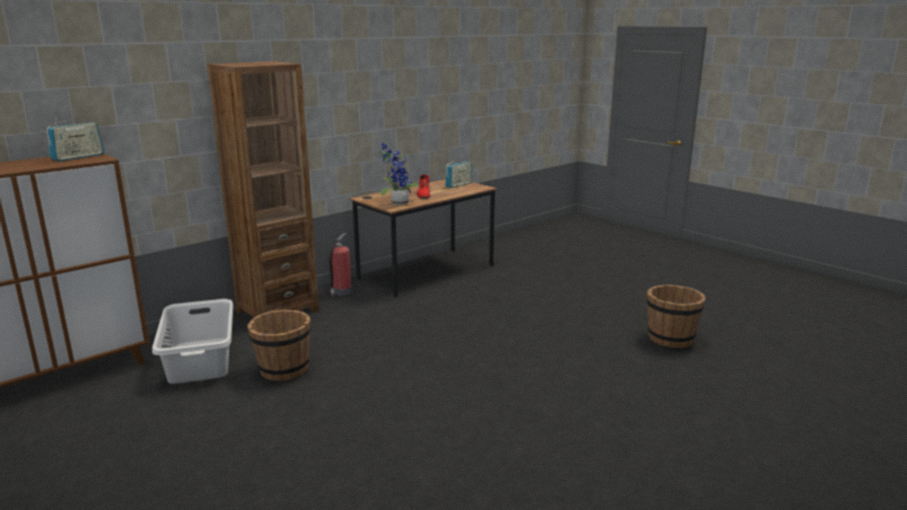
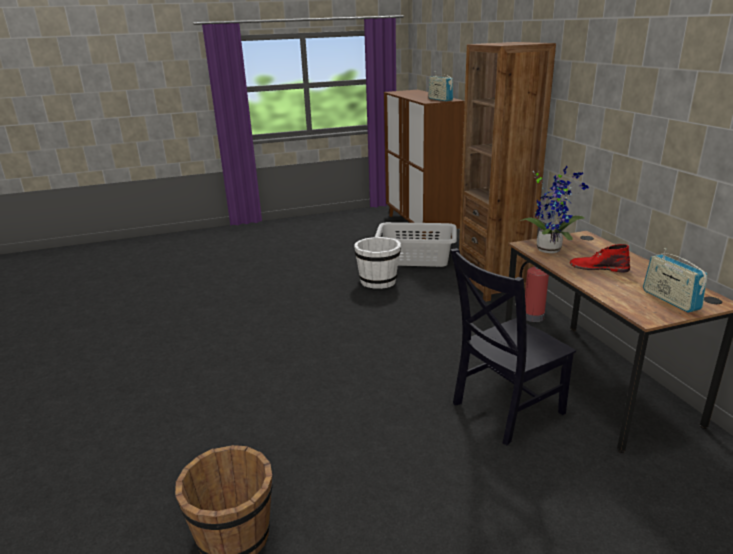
camera: 115 degrees right, 5 degrees up
brown bucket [247,310,311,381] -> white bucket [354,237,401,289]
none -> black chair [450,248,576,445]

